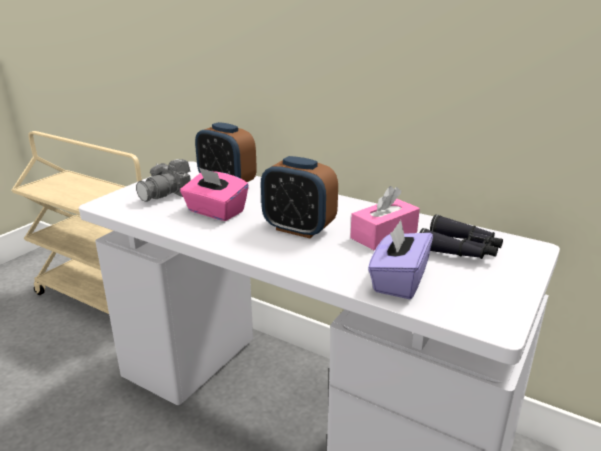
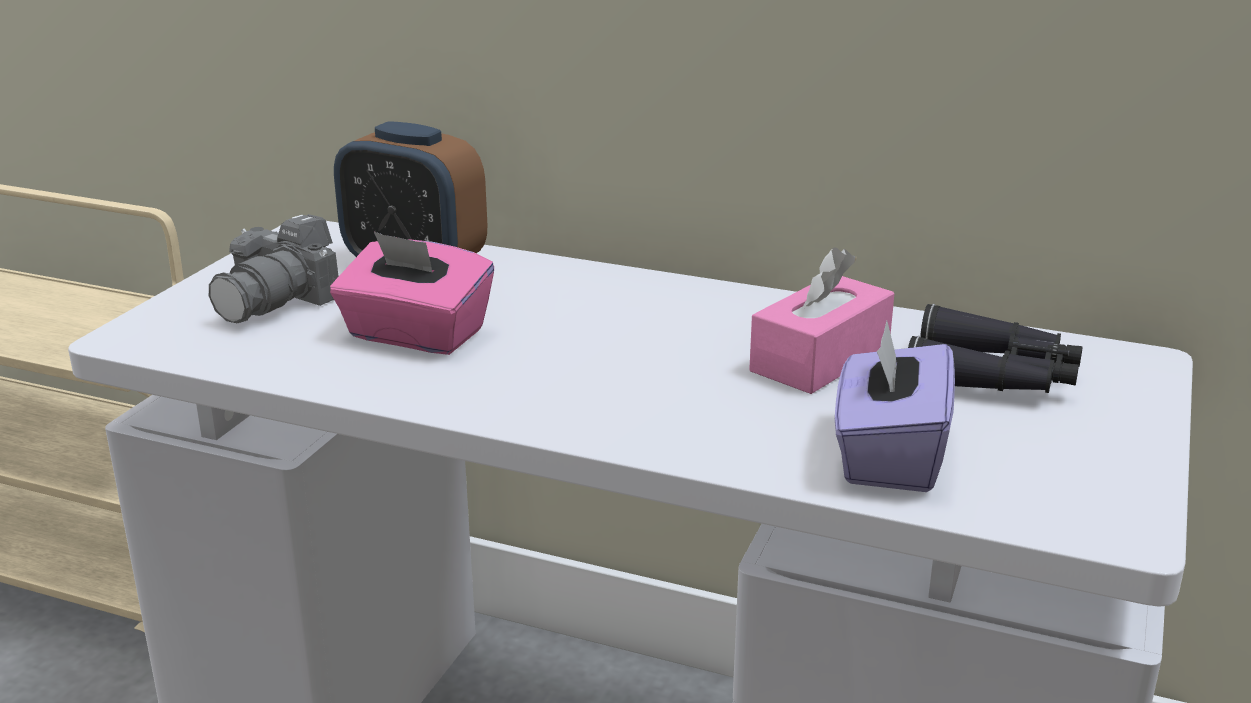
camera: 10 degrees left, 0 degrees up
alarm clock [261,156,338,238] -> none

